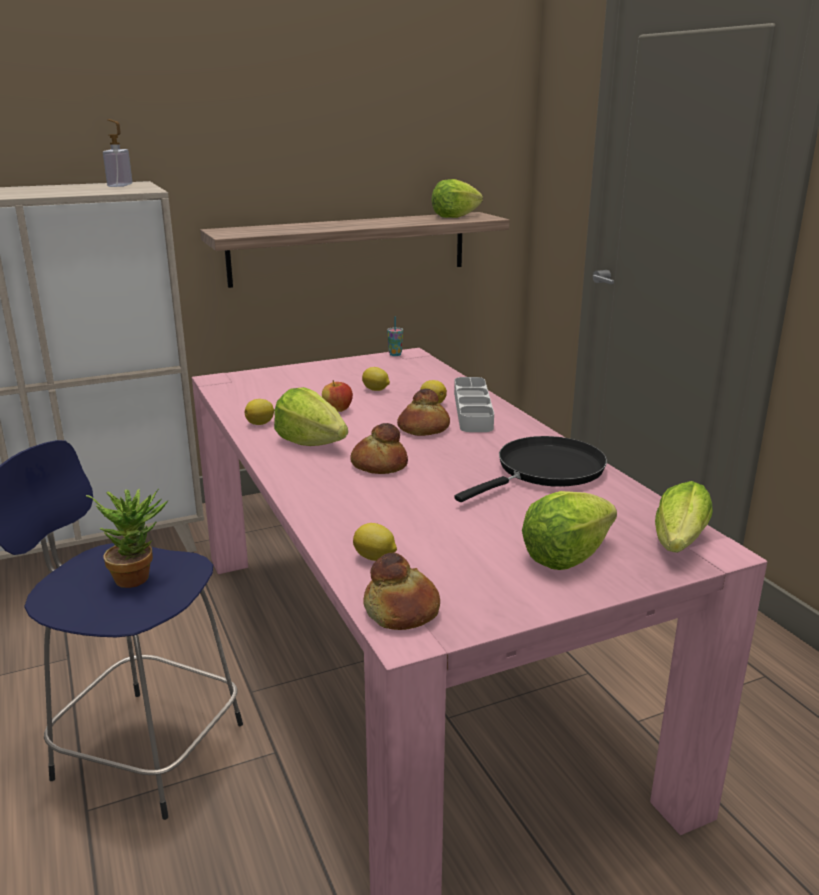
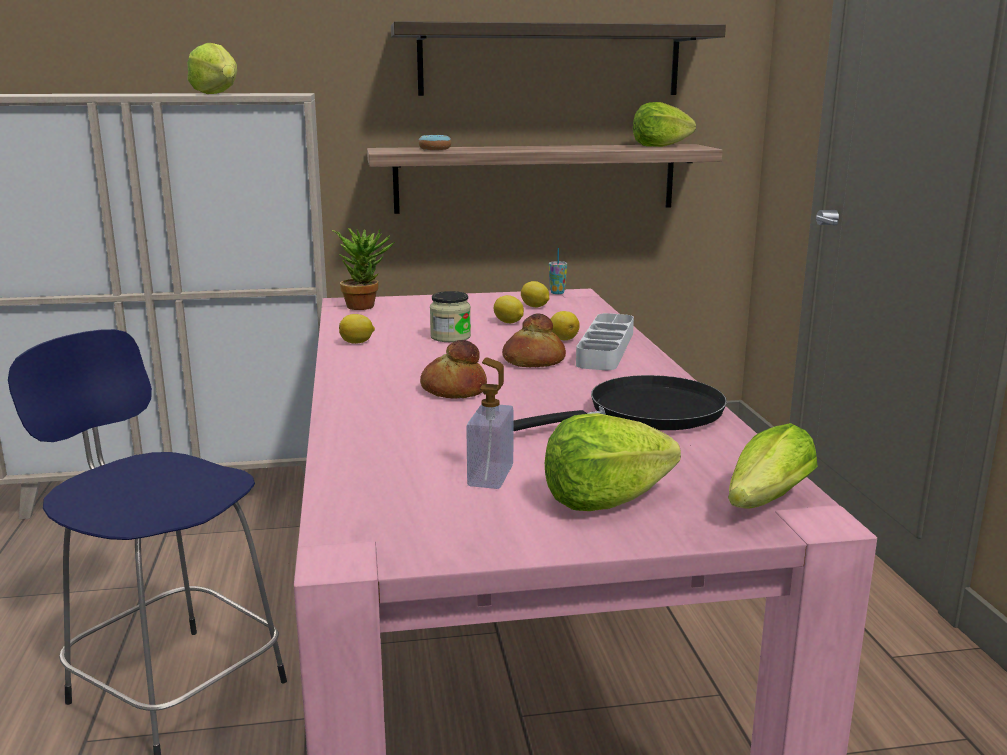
camera: 15 degrees right, 5 degrees down
potted plant [86,488,168,588] -> potted plant moved to [332,228,395,310]
soap dispenser [103,119,132,187] -> soap dispenser moved to [466,357,514,489]
lettuce [274,387,348,446] -> lettuce moved to [187,43,237,94]
apple [322,380,353,412] -> jar [430,291,471,342]
lemon [353,523,397,561] -> lemon moved to [521,281,549,307]
bread [363,553,440,630] -> none
none -> shelf [391,21,726,96]
none -> donut [419,135,451,150]

